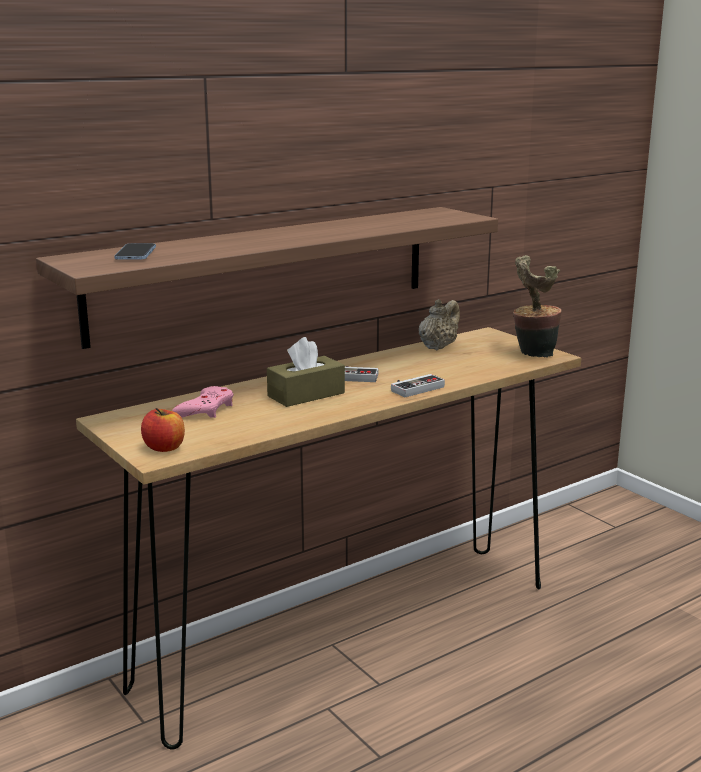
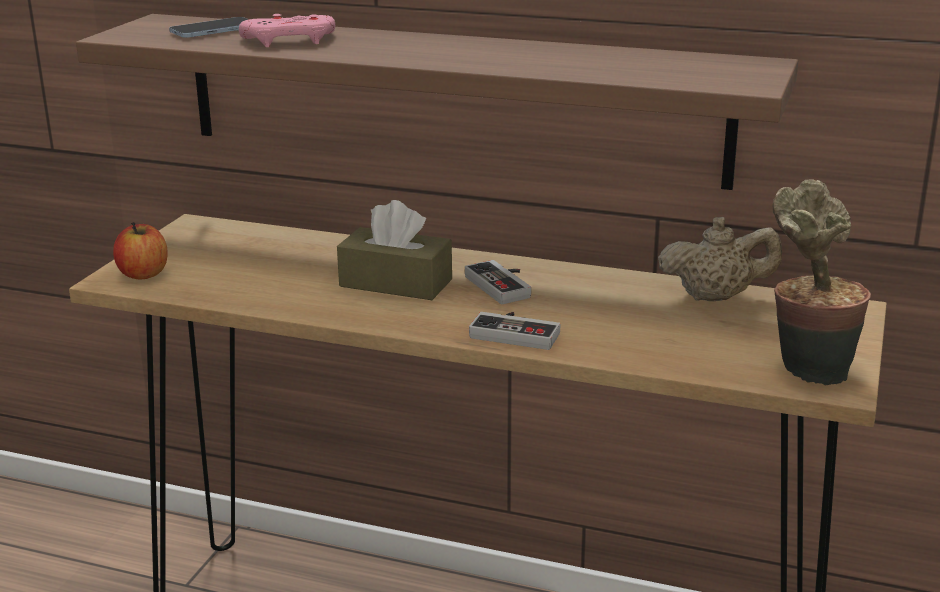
camera: 55 degrees right, 5 degrees up
pink game controller [172,386,233,418] -> pink game controller moved to [239,14,335,47]

